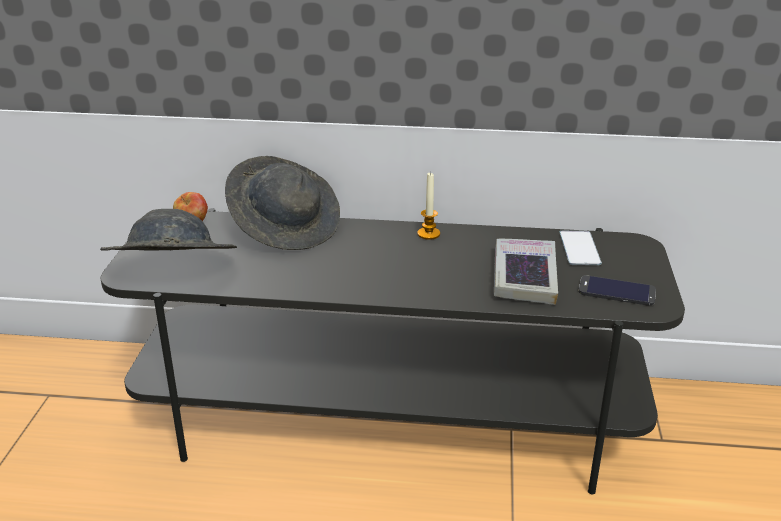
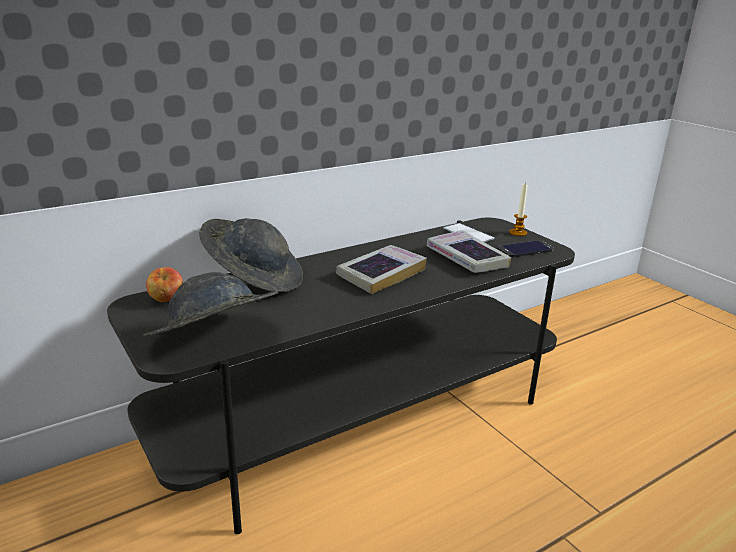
camera: 40 degrees left, 5 degrees down
candle [417,172,440,240] -> candle moved to [509,184,527,236]
none -> book [336,245,427,294]

